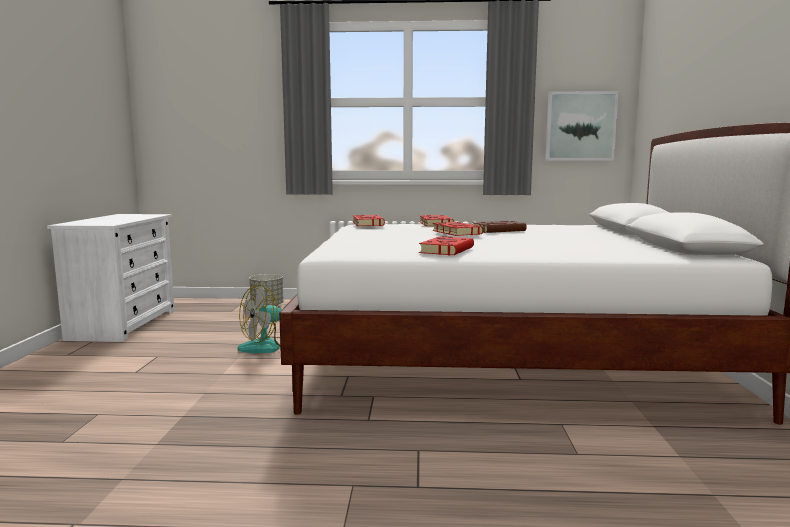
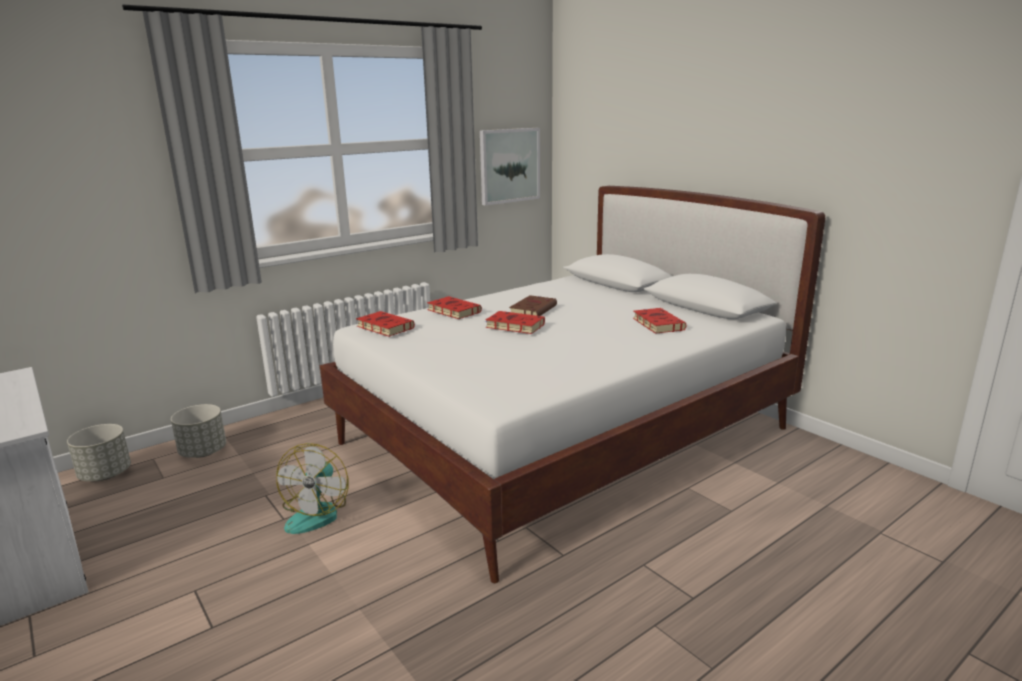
camera: 40 degrees left, 10 degrees up
red book [419,236,474,255] -> red book moved to [633,308,687,334]
none -> grey planter [67,424,131,481]

